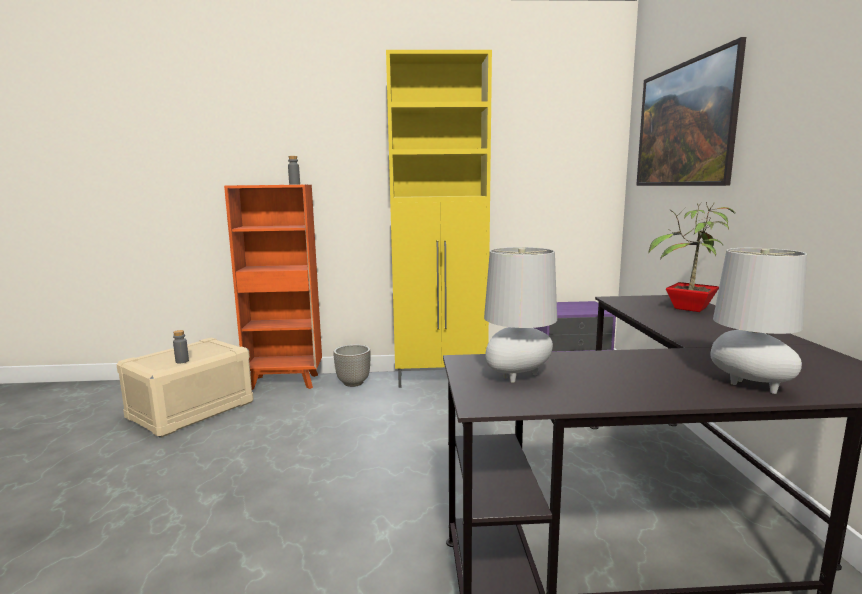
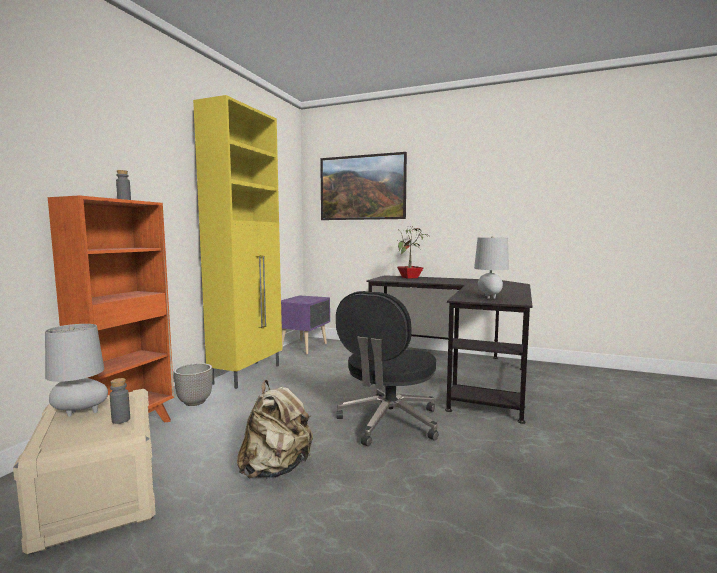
camera: 65 degrees left, 5 degrees down
grey table lamp [710,248,807,394] -> grey table lamp moved to [45,324,108,417]
none -> beige backpack [237,380,313,479]
none -> black office chair [336,291,438,446]

